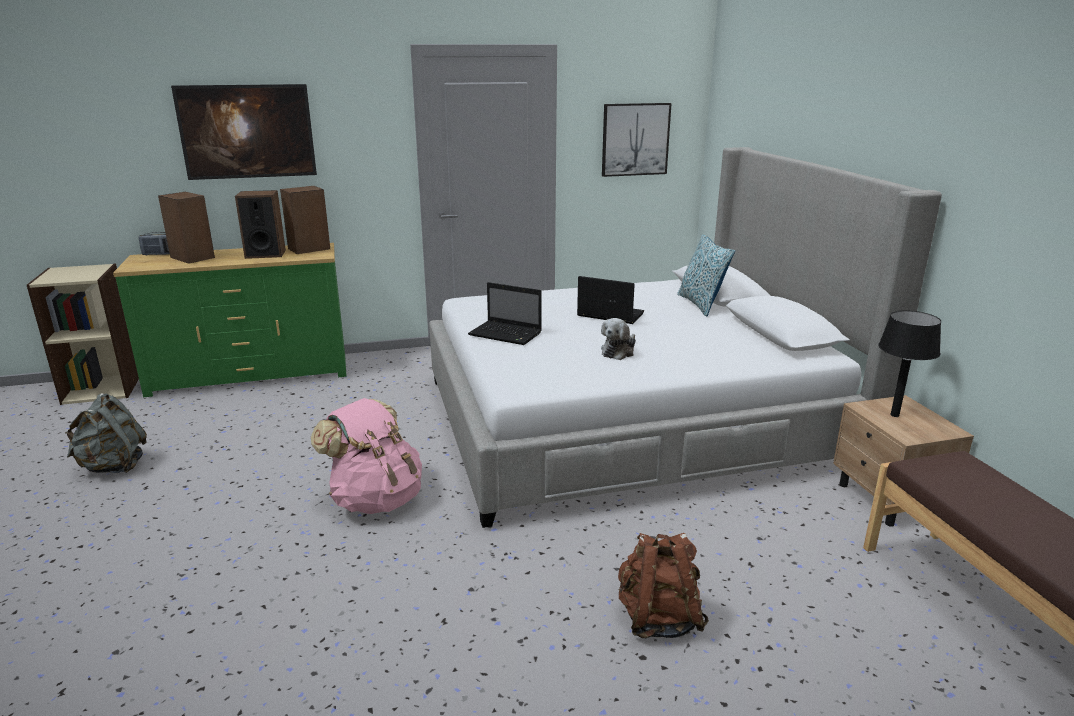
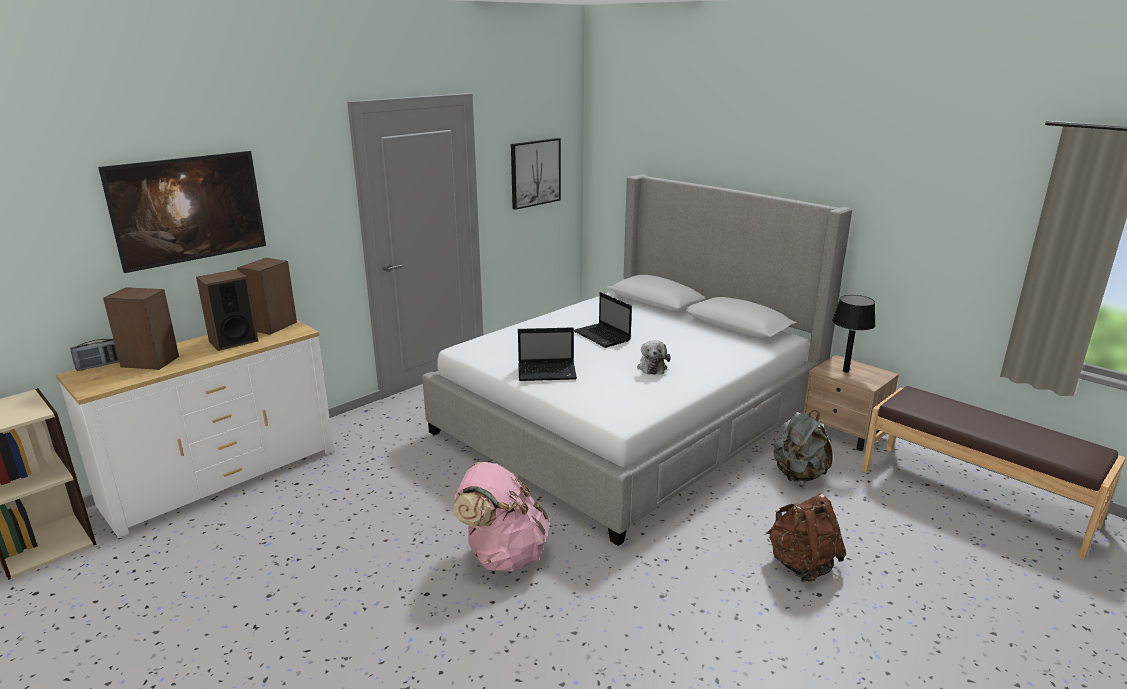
camera: 30 degrees left, 0 degrees up
grey backpack [65,393,147,473] -> grey backpack moved to [773,410,833,482]
green dresser [113,243,346,397] -> white dresser [56,320,334,538]
laptop [577,276,644,324] -> laptop turned 120 degrees counterclockwise [574,292,632,348]
pillow [677,234,735,316] -> none

